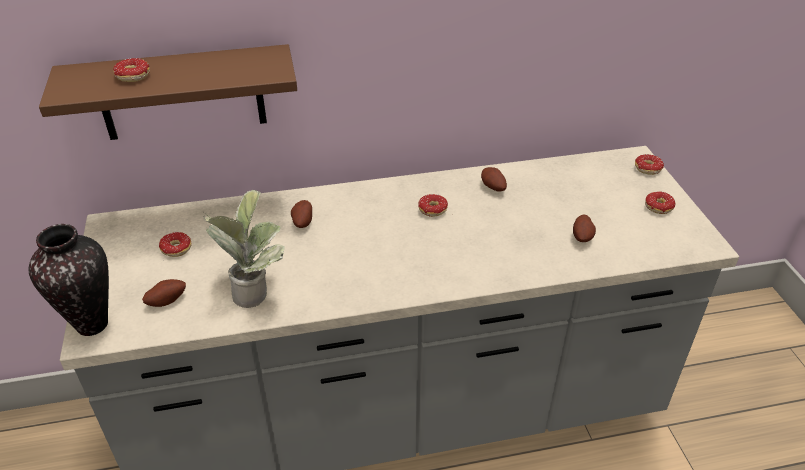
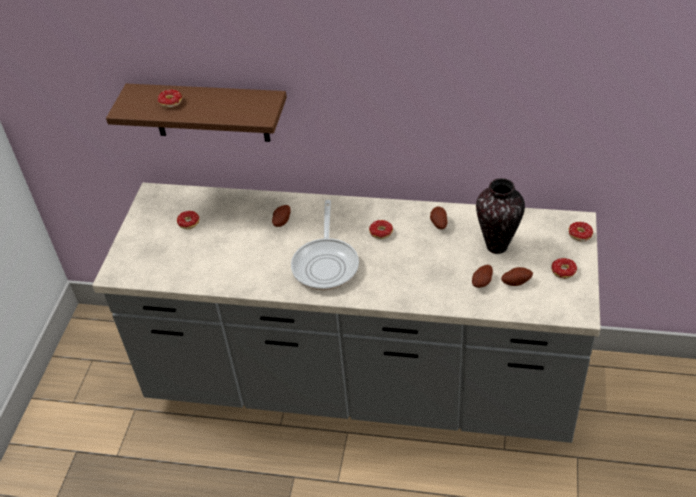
camera: 25 degrees right, 5 degrees up
vase [29,224,109,336] -> vase moved to [476,178,525,254]
potato [142,279,186,307] -> potato moved to [501,267,533,286]
potted plant [203,190,285,308] -> none
none -> frying pan [291,200,359,291]

